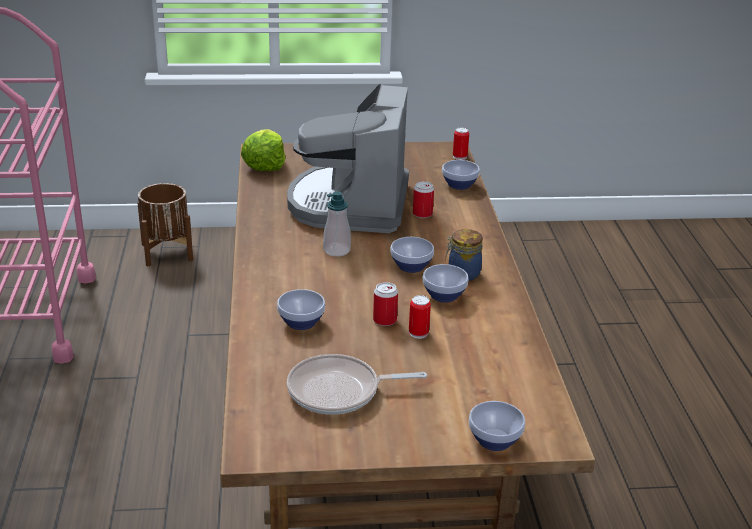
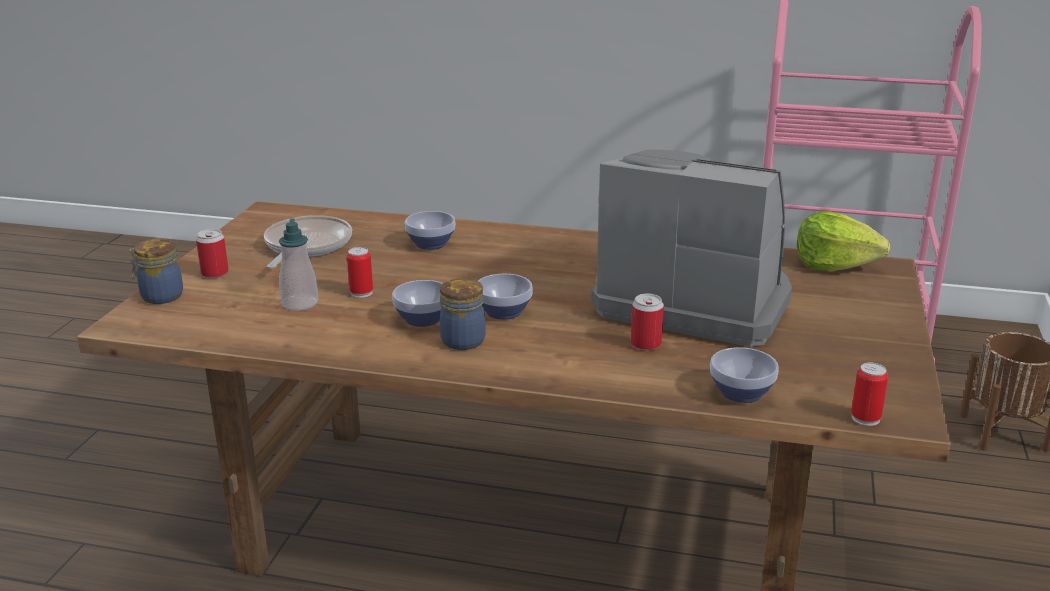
camera: 110 degrees right, 5 degrees down
soap dispenser [323,191,351,257] -> soap dispenser moved to [279,218,318,311]
can [373,282,398,326] -> can moved to [196,229,229,278]
bowl [469,401,525,451] -> jar [129,238,183,304]

